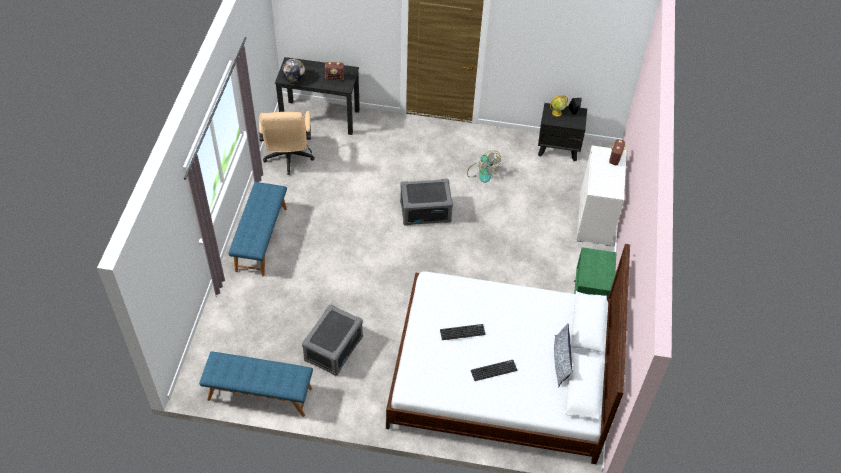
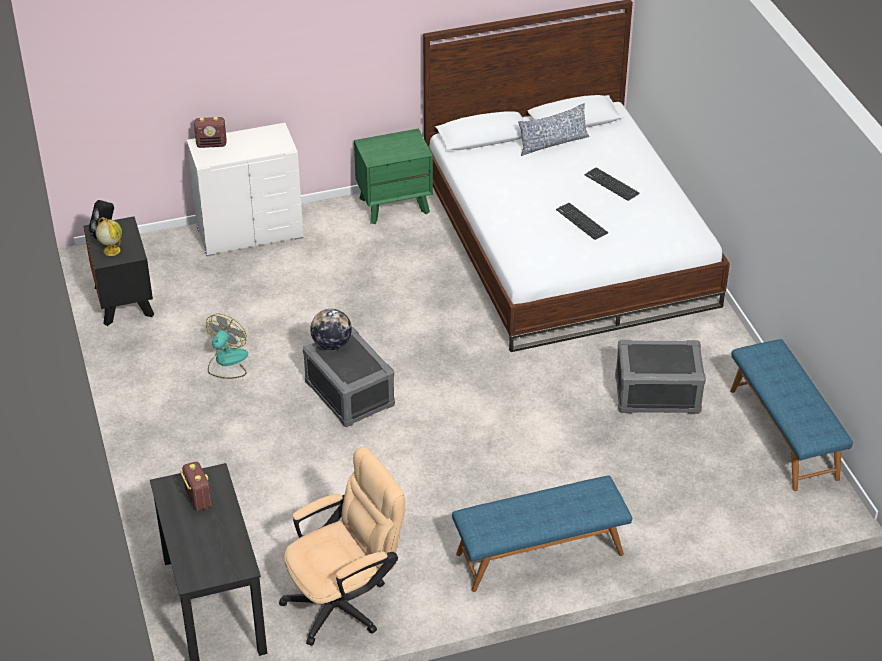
camera: 115 degrees left, 10 degrees down
globe [281,59,305,82] -> globe moved to [310,309,352,350]

